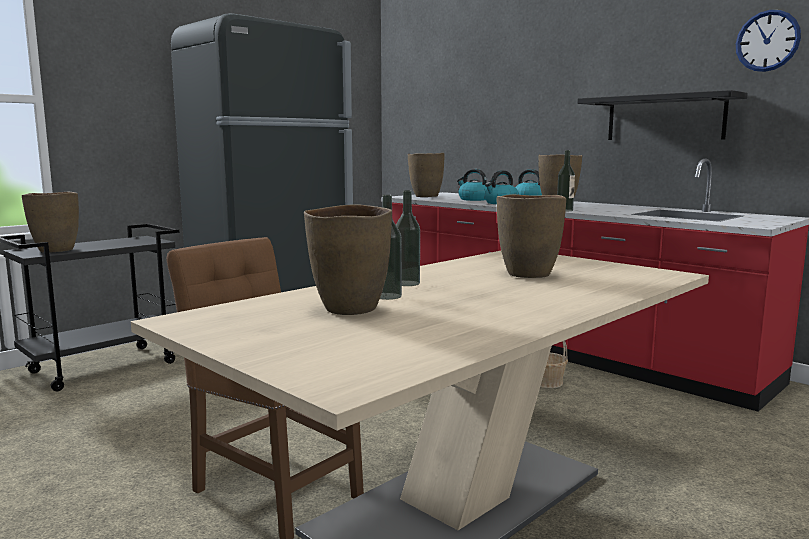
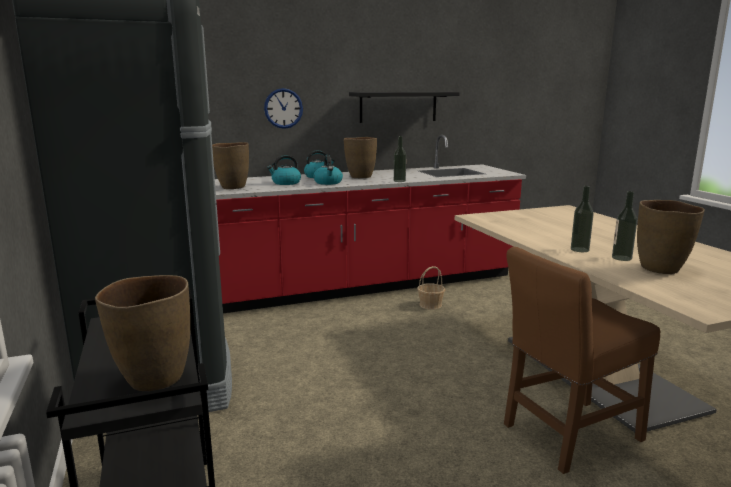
camera: 65 degrees left, 5 degrees up
brown vase [497,194,566,278] -> none
wall clock [736,10,801,72] -> wall clock moved to [264,88,303,129]

